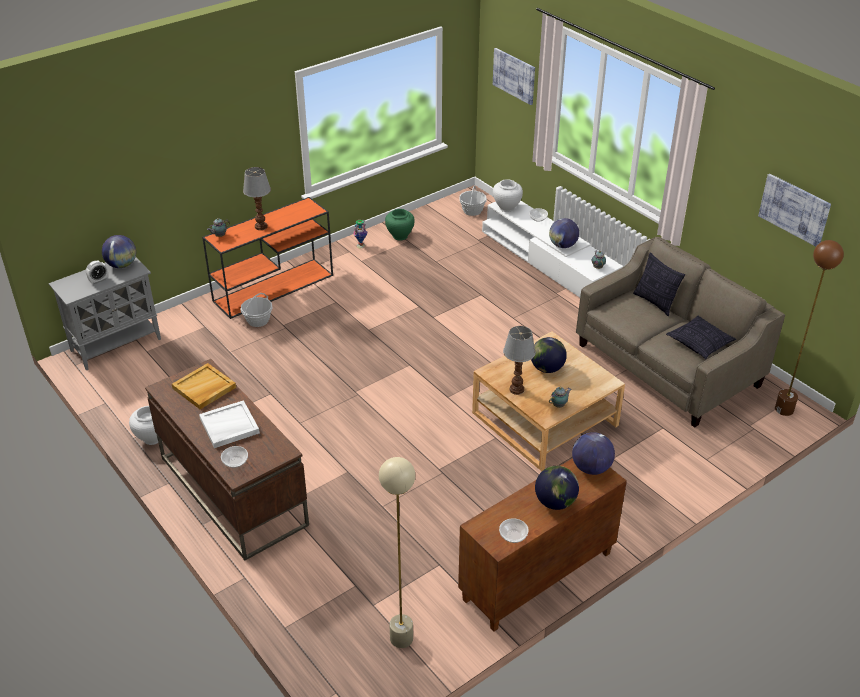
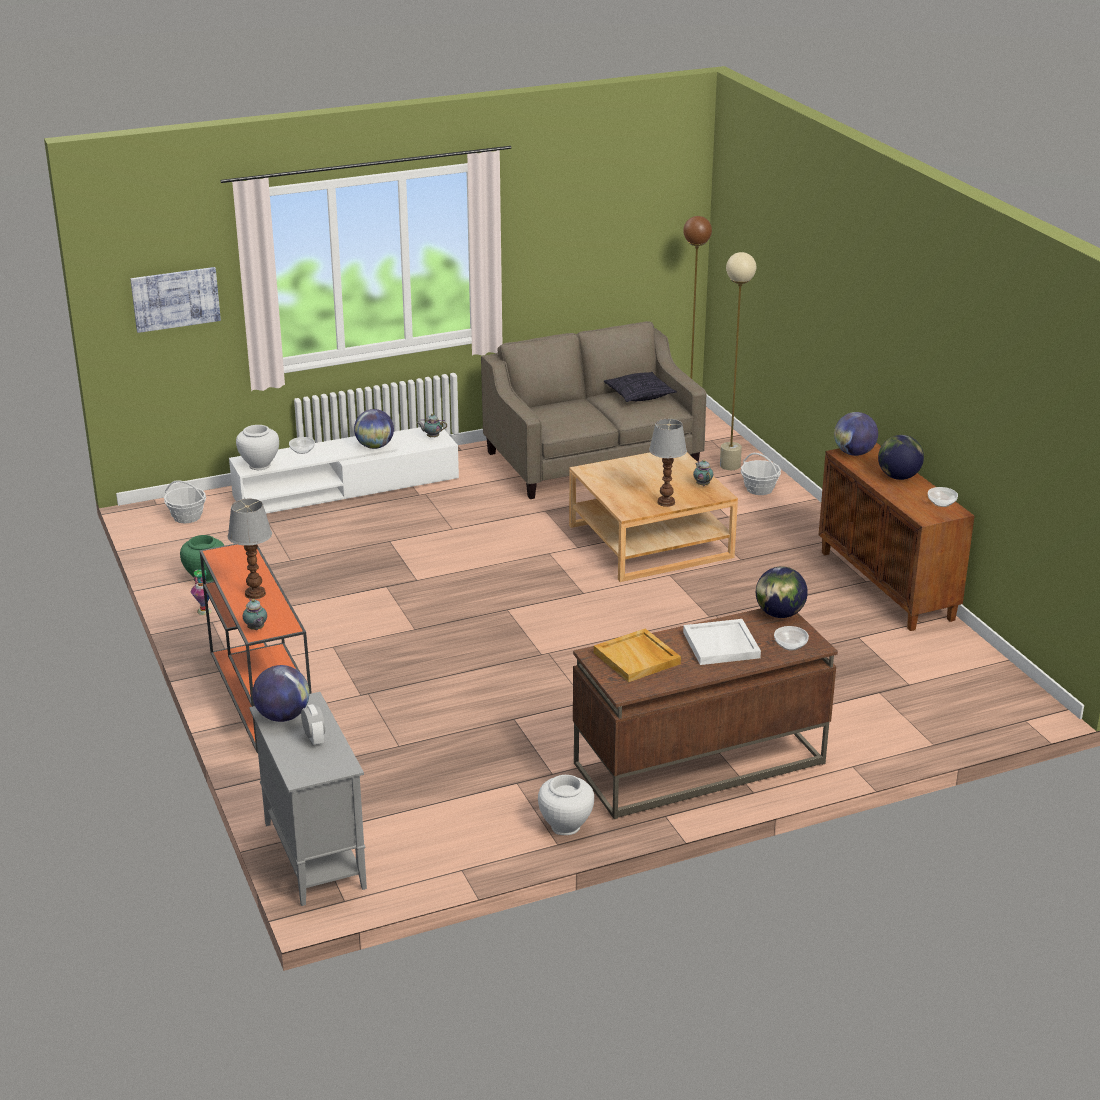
camera: 75 degrees left, 10 degrees down
basket [241,293,272,327] -> basket moved to [741,453,781,495]
beige floor lamp [379,457,415,648] -> beige floor lamp moved to [720,252,756,470]
globe [531,337,567,373] -> globe moved to [756,566,808,618]
pillow [633,252,685,316] -> none
picture [758,174,831,247] -> none

